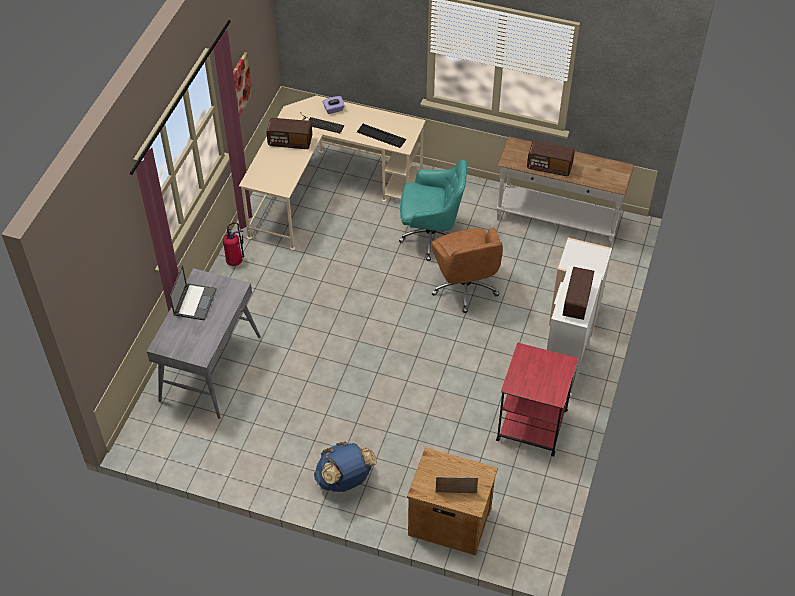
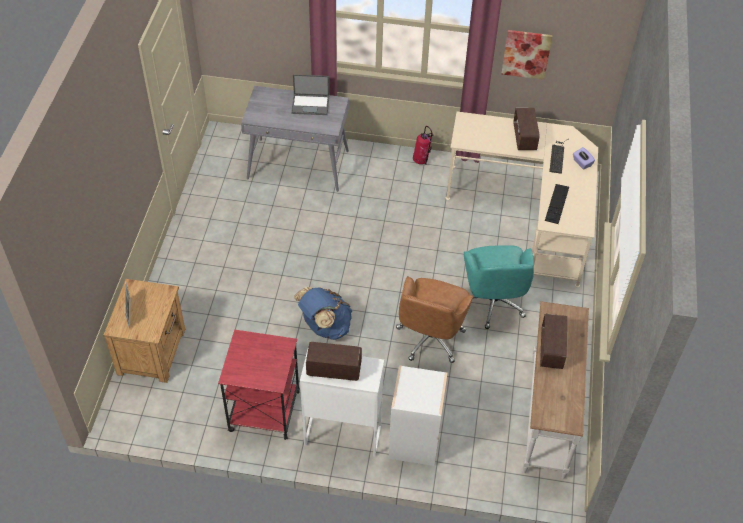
camera: 80 degrees right, 0 degrees up
blue backpack [314,442,377,492] -> blue backpack moved to [294,287,352,340]
brown office chair [431,227,503,313] -> brown office chair turned 45 degrees counterclockwise [396,276,473,363]

